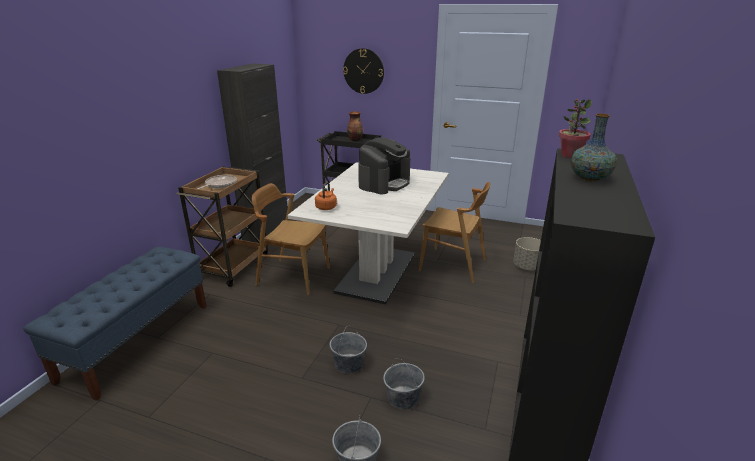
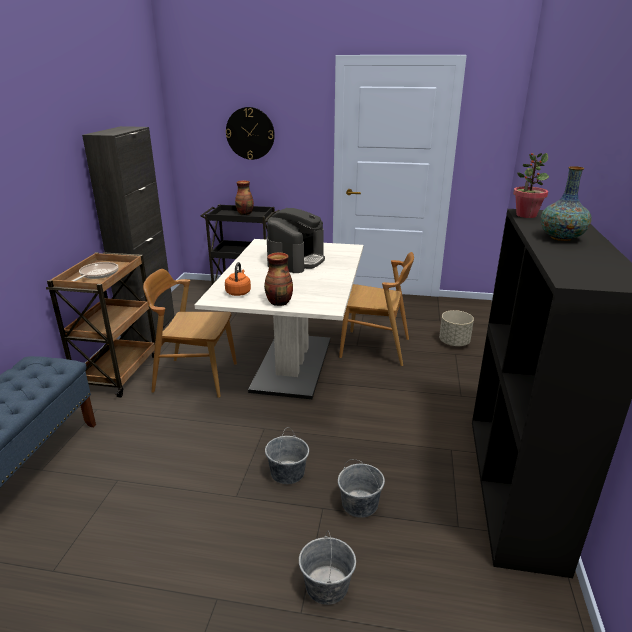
camera: 10 degrees left, 0 degrees up
none -> vase [264,253,293,306]

